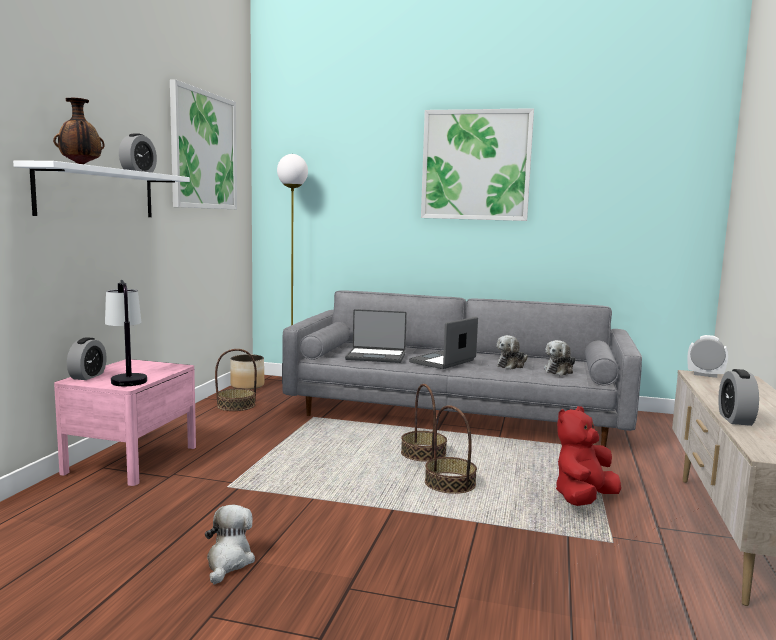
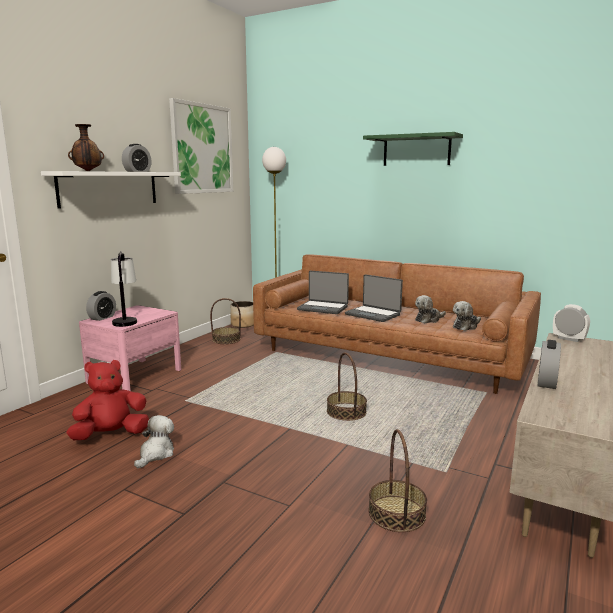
camera: 15 degrees right, 5 degrees up
grey sofa [282,290,642,447] -> brown sofa [253,254,541,394]
basket [401,384,447,462] -> basket moved to [368,429,427,532]
laptop [409,317,478,369] -> laptop turned 105 degrees counterclockwise [345,274,403,322]
picture [421,108,534,221] -> green shelf [363,132,463,166]
red plush toy [556,406,621,506] -> red plush toy moved to [66,360,149,440]

